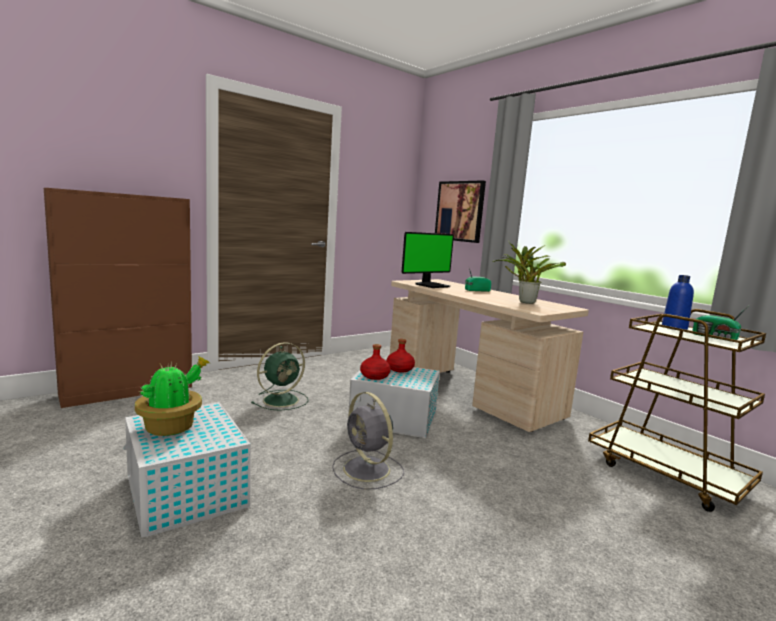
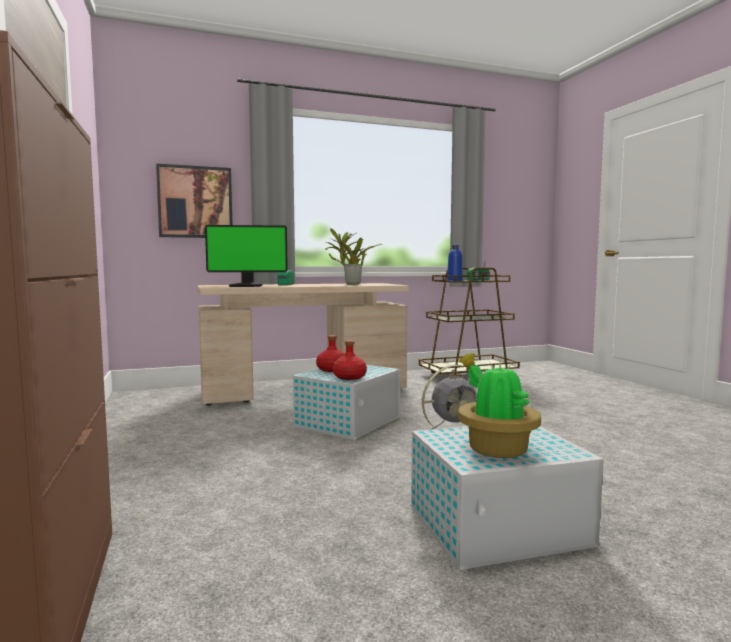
camera: 70 degrees left, 5 degrees down
green fan [251,342,308,411] -> none
monitor [402,232,454,288] -> monitor turned 105 degrees clockwise [205,225,288,287]

